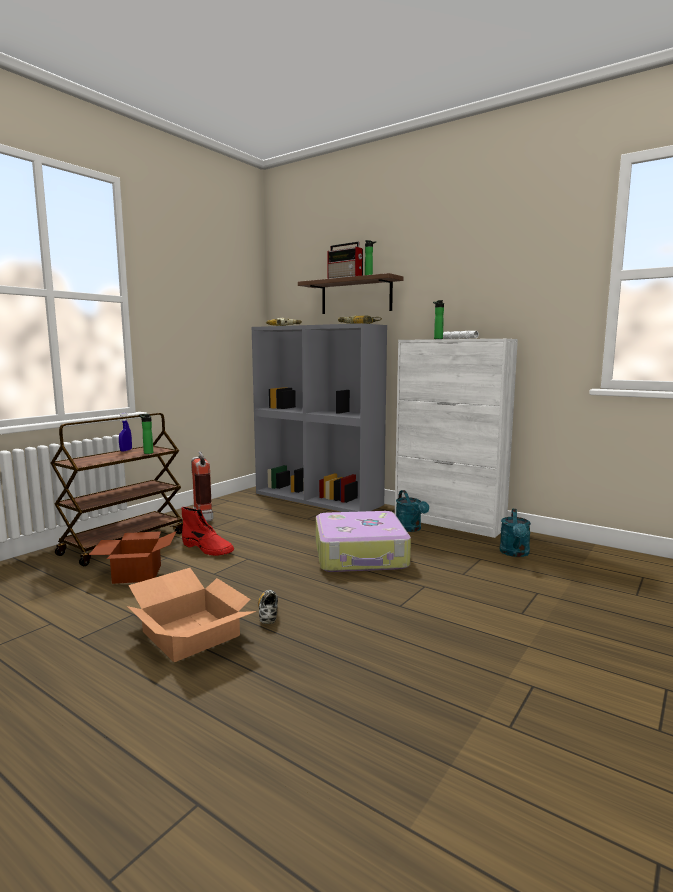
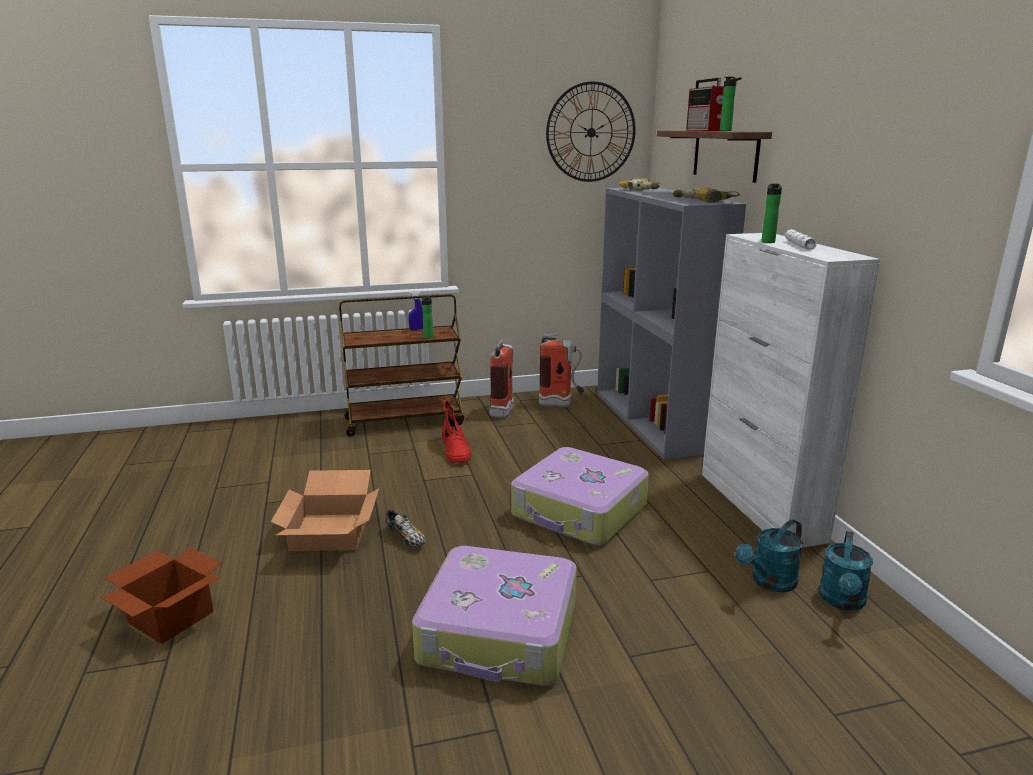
camera: 40 degrees right, 10 degrees up
cardboard box [89,531,177,584] -> cardboard box moved to [101,548,222,644]
shoe [258,590,278,624] -> shoe turned 105 degrees clockwise [385,509,426,547]
turquoise watering can [396,490,429,532] -> turquoise watering can moved to [819,531,873,611]
none -> suitcase [412,546,577,686]
none -> fire extinguisher [538,333,585,407]
none -> wall clock [546,81,635,182]

